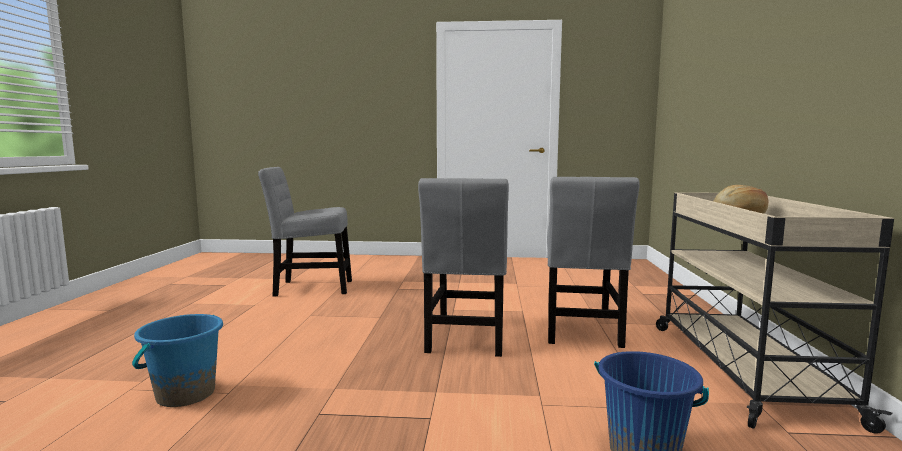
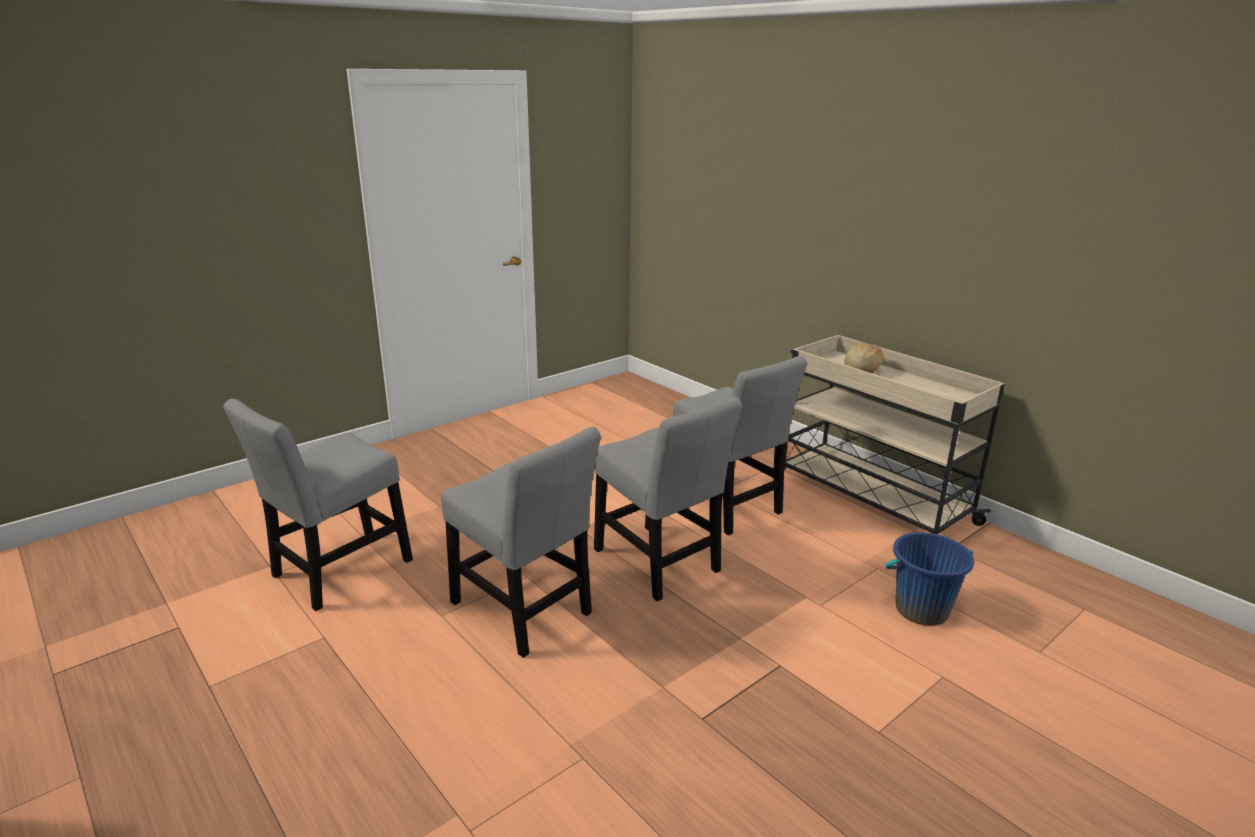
camera: 45 degrees left, 15 degrees up
blue bucket [132,314,223,407] -> none
none -> grey chair [442,427,601,658]

